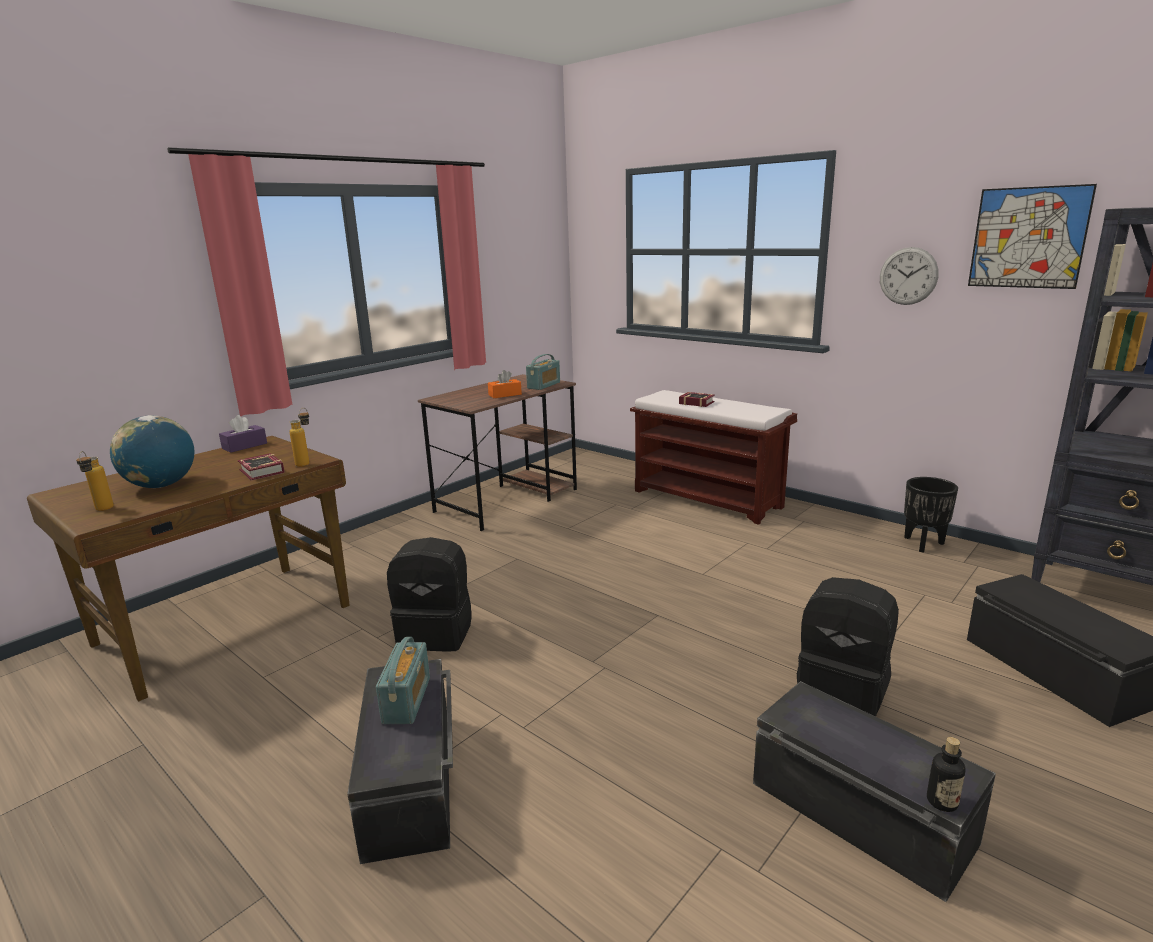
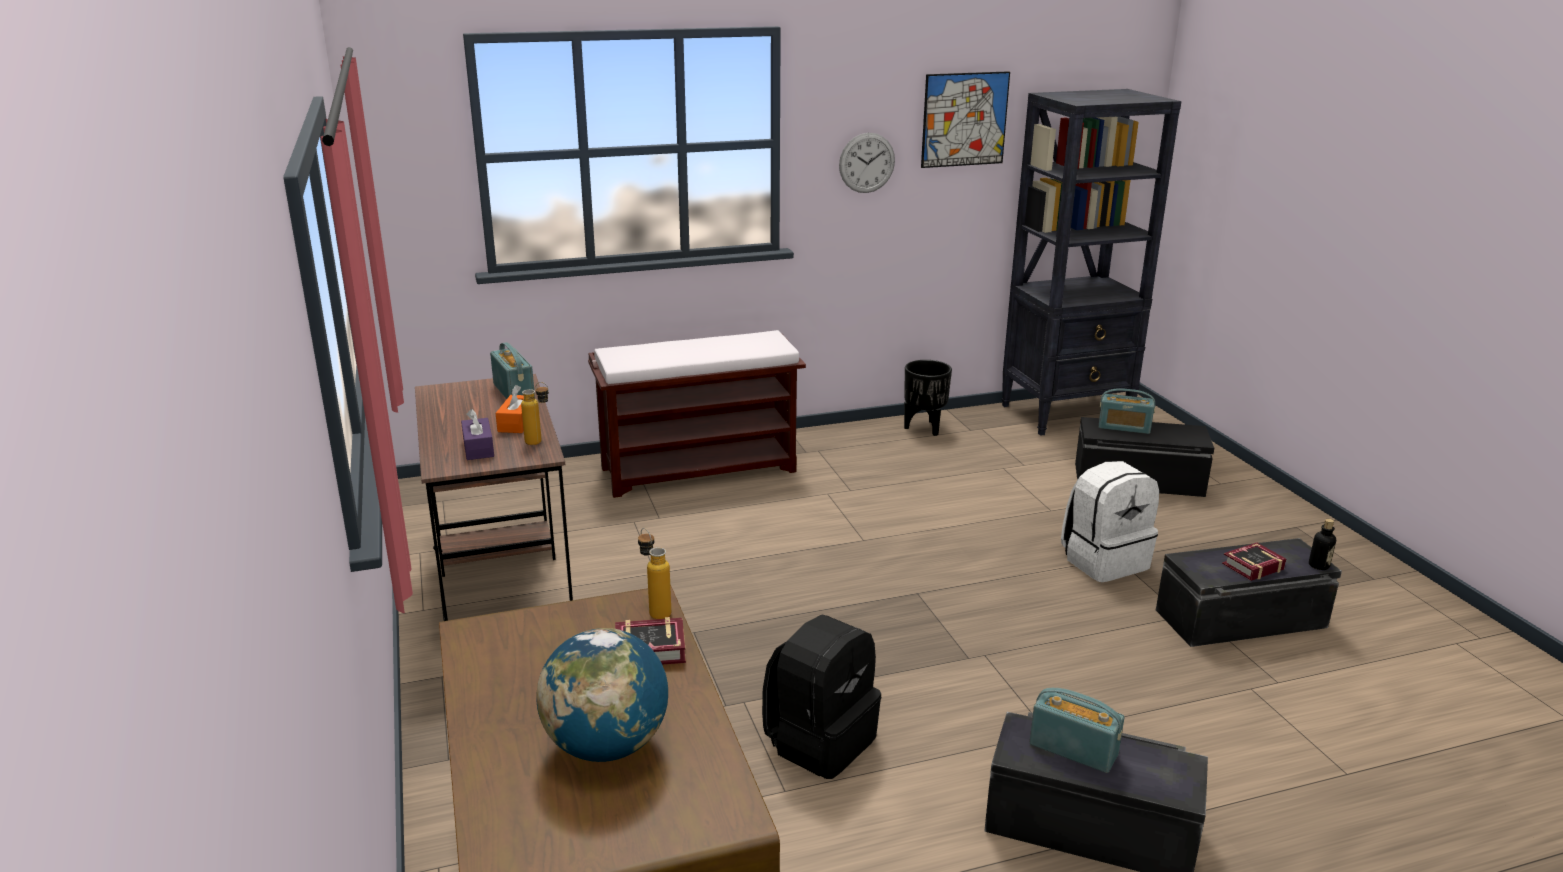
camera: 60 degrees left, 5 degrees up
bottle [76,451,114,511] -> bottle moved to [521,382,549,445]
purple tissue box [219,415,267,452] -> purple tissue box moved to [461,409,494,460]
book [679,392,715,407] -> book moved to [1222,543,1286,581]
black backpack [797,577,899,717] -> white backpack [1061,461,1159,582]
none -> radio [1099,388,1155,434]

